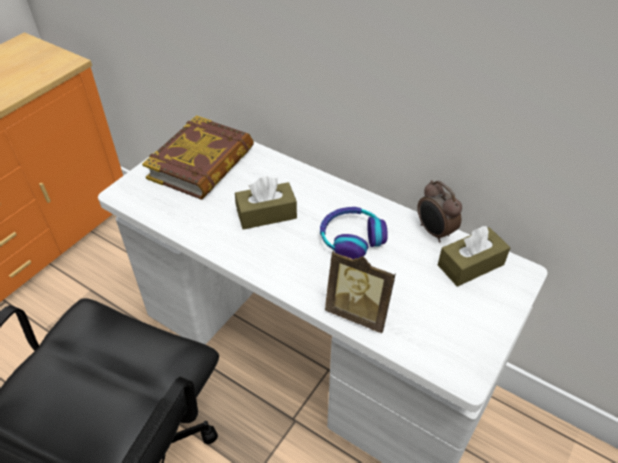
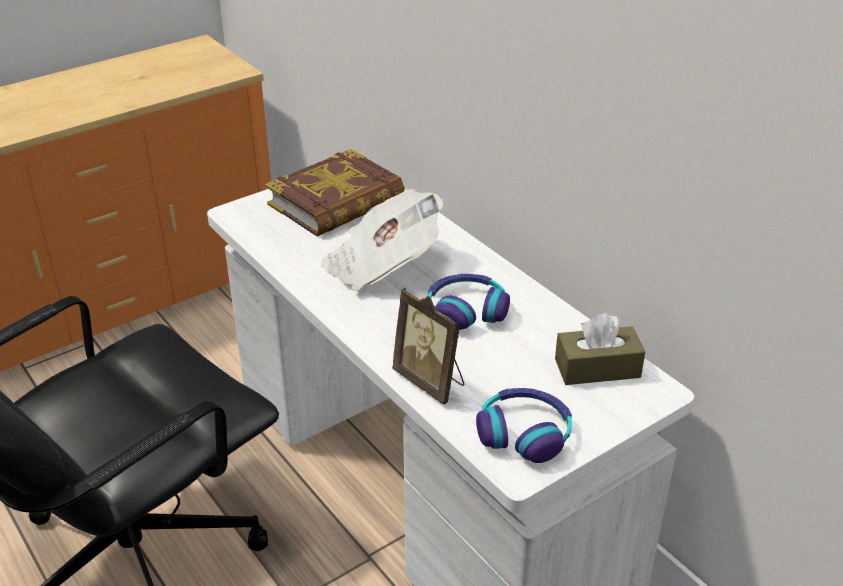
camera: 20 degrees right, 10 degrees down
brown tissue box [235,176,297,230] -> newspaper [321,189,444,291]
alarm clock [417,180,462,243] -> none
none -> headphones [476,388,572,463]

